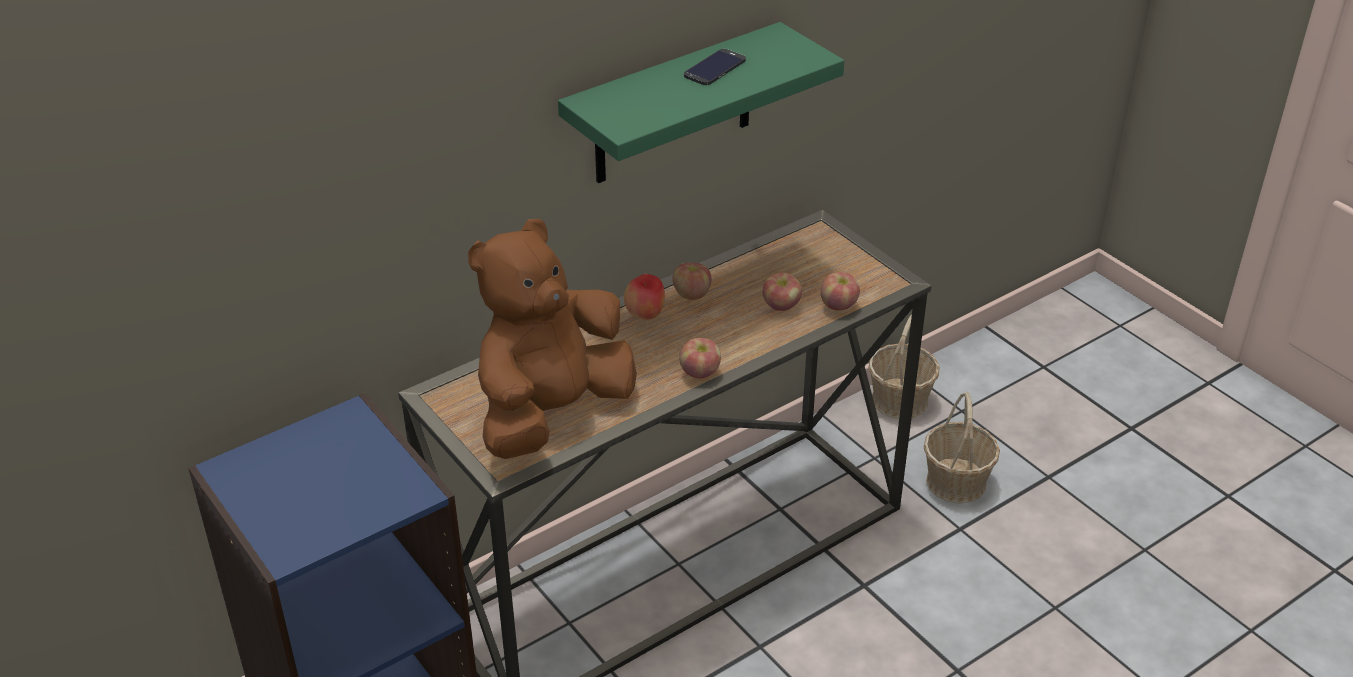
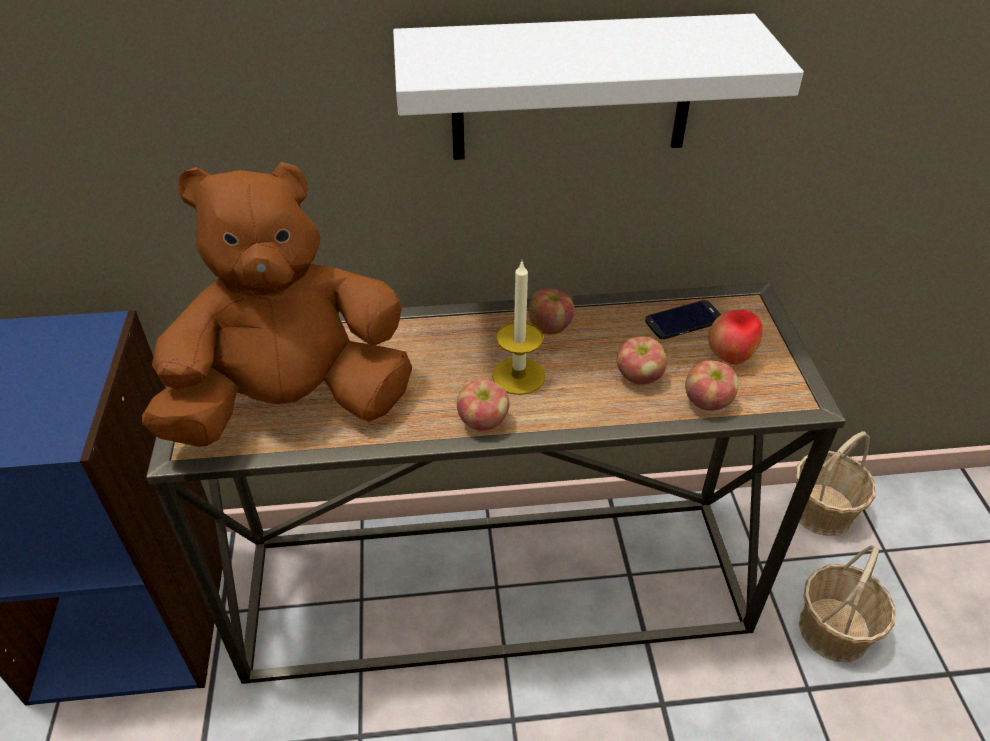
camera: 30 degrees right, 5 degrees up
green shelf [558,22,844,183] -> white shelf [393,14,804,160]
apple [624,274,665,320] -> apple moved to [708,309,763,365]
phone [684,49,746,85] -> phone moved to [645,300,722,339]
none -> candle [492,262,545,395]

